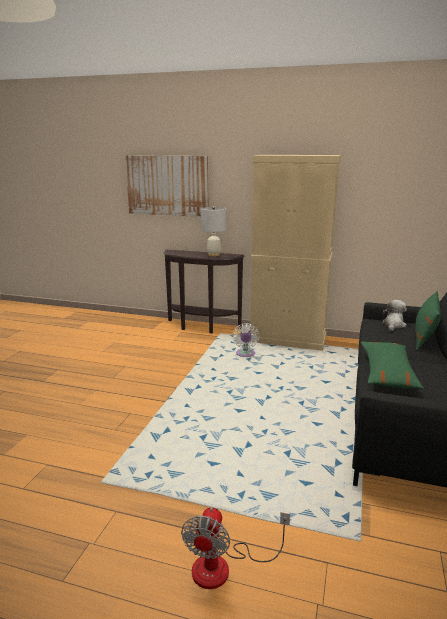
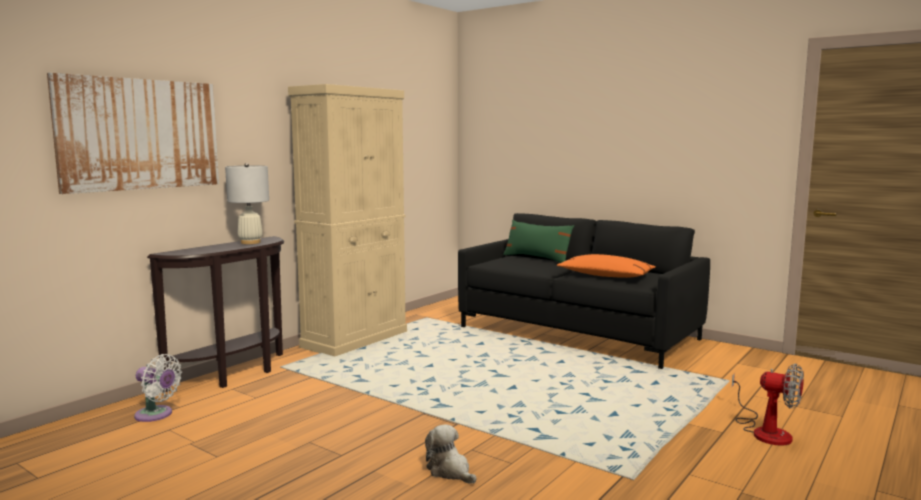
camera: 70 degrees left, 10 degrees down
white fan [233,323,260,357] -> white fan moved to [134,354,182,422]
green pillow [361,341,424,389] -> orange pillow [557,254,656,278]
plush toy [382,300,407,331] -> plush toy moved to [425,424,477,484]

